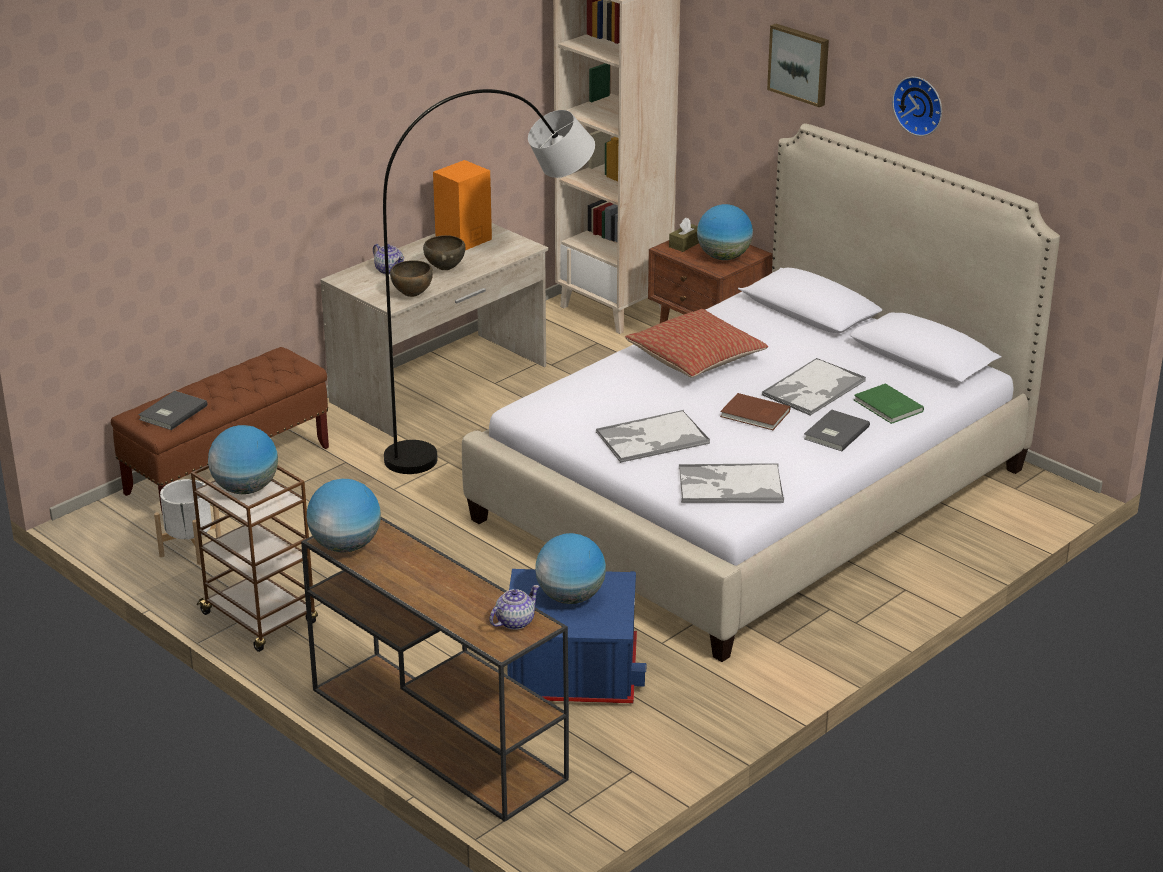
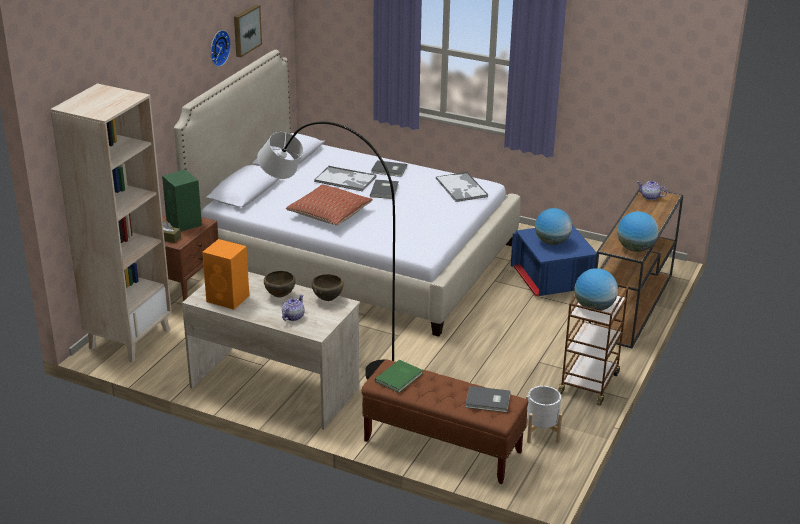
camera: 110 degrees left, 0 degrees up
tray [596,410,710,463] -> none
globe [697,204,753,260] -> green speaker [162,170,202,232]
brown book [720,393,790,430] -> grey book [370,180,399,199]
picture [767,24,829,107] -> picture moved to [234,5,262,57]
green book [854,383,924,424] -> green book moved to [375,360,423,393]

